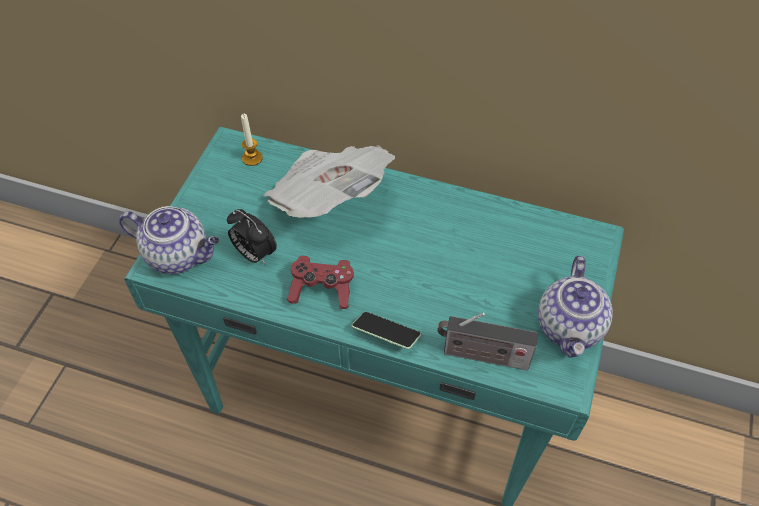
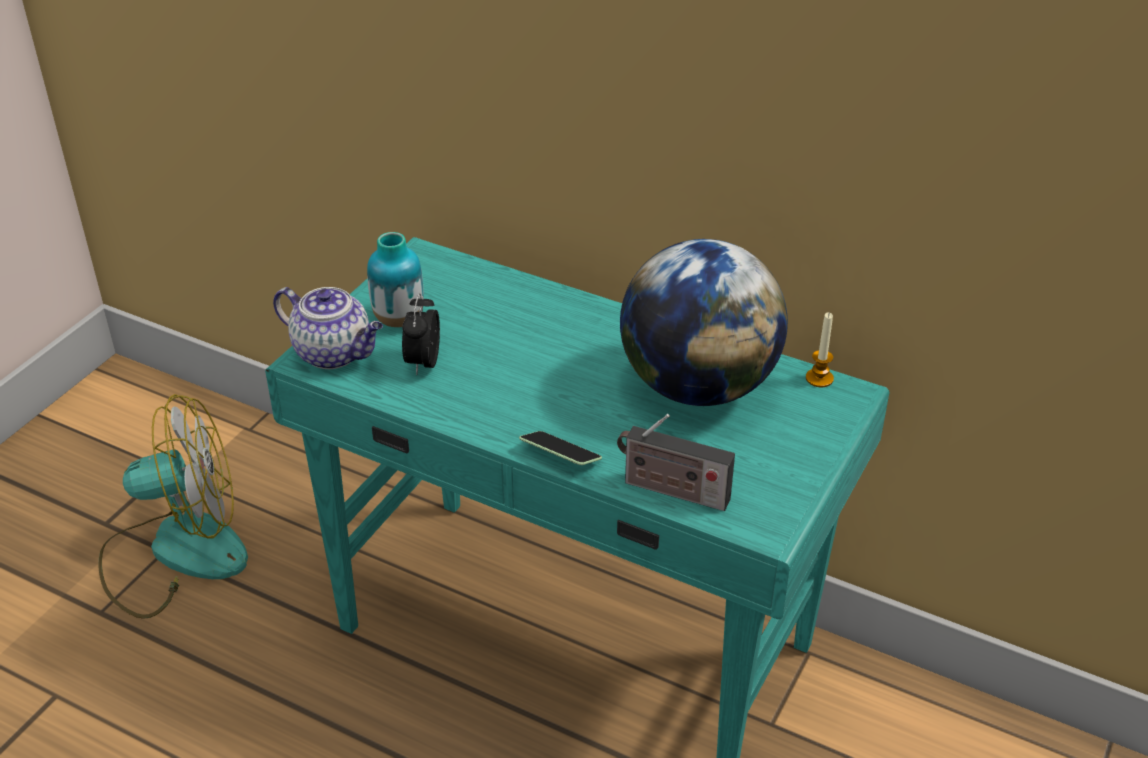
camera: 10 degrees right, 15 degrees down
alarm clock [227,209,277,265] -> alarm clock turned 45 degrees clockwise [402,293,440,375]
candle [241,114,263,166] -> candle moved to [806,312,834,387]
newspaper [263,145,395,218] -> none
red game controller [287,256,354,309] -> none
teapot [538,256,613,358] -> none
none -> fan [99,394,248,619]
none -> vase [367,232,424,327]
none -> globe [620,239,788,406]

